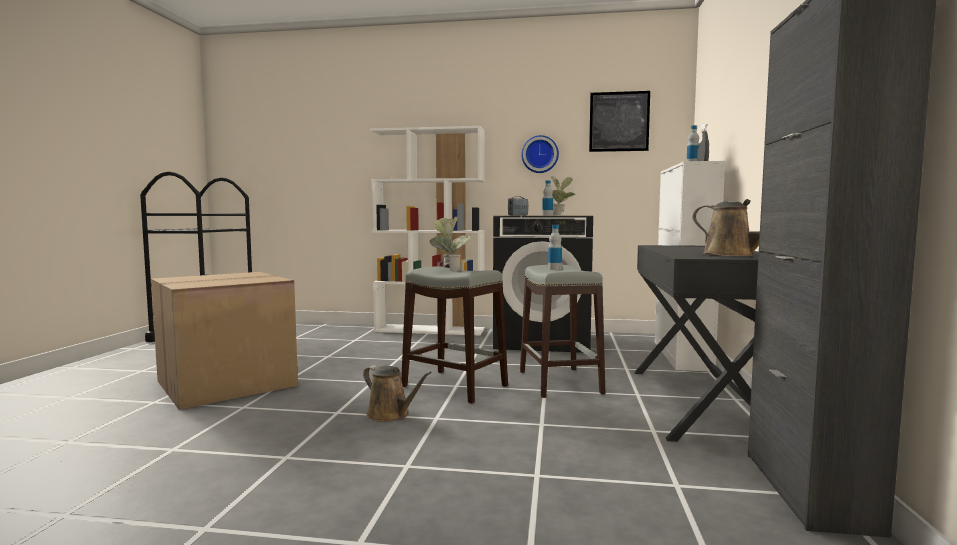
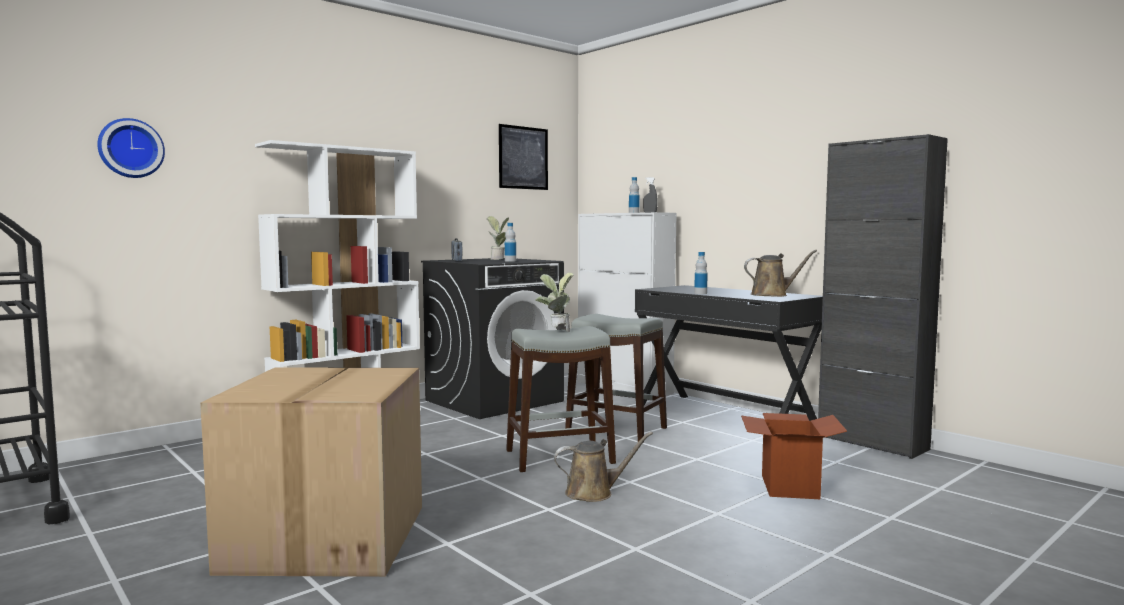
camera: 50 degrees left, 0 degrees up
wall clock [521,135,559,173] -> wall clock moved to [97,118,165,178]
bottle [548,225,562,270] -> bottle moved to [694,252,708,294]
none -> cardboard box [741,413,847,499]

